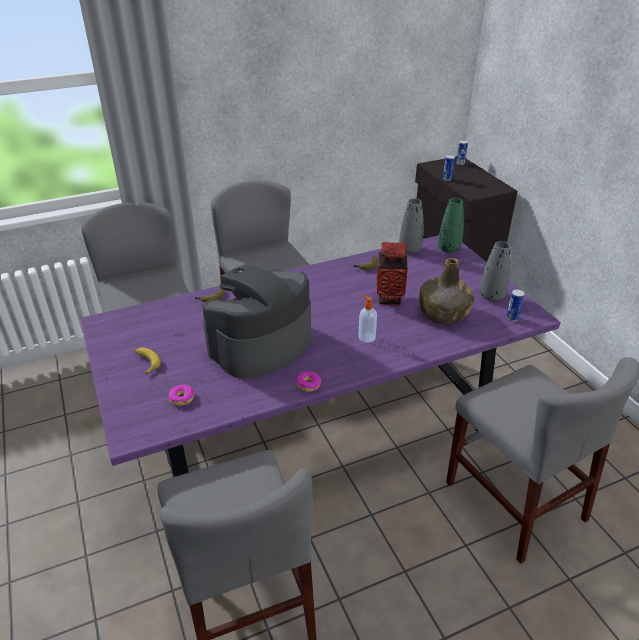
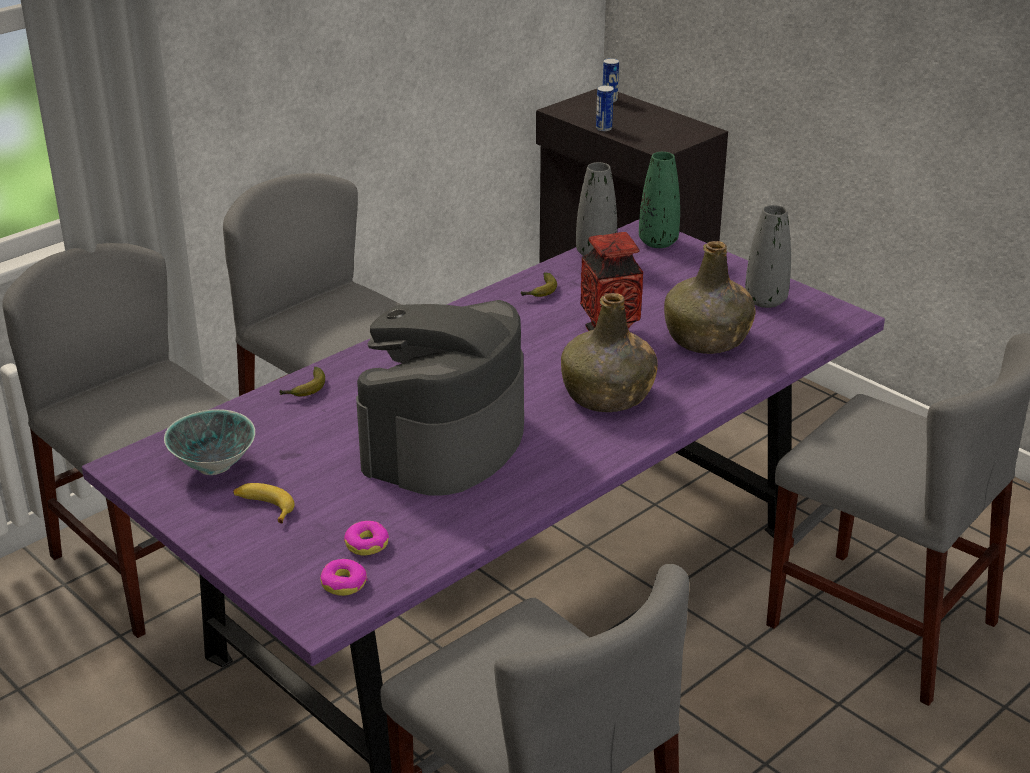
camera: 20 degrees left, 5 degrees down
donut [296,371,321,392] -> donut moved to [320,559,367,596]
soap dispenser [358,294,377,343] -> green bottle [561,293,658,412]
can [506,289,525,322] -> none
none -> bowl [164,409,255,475]

